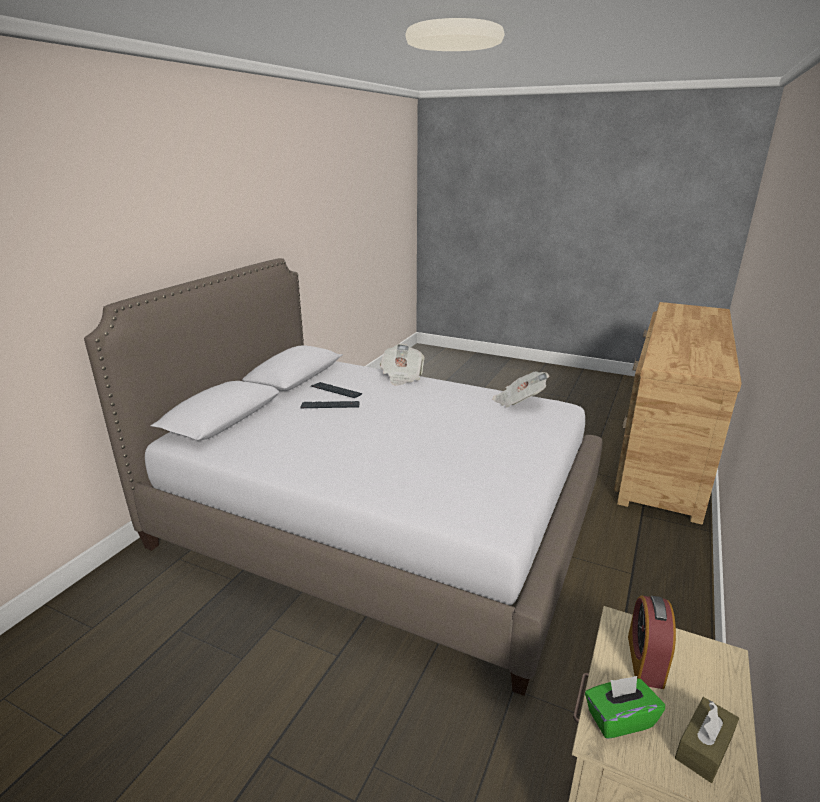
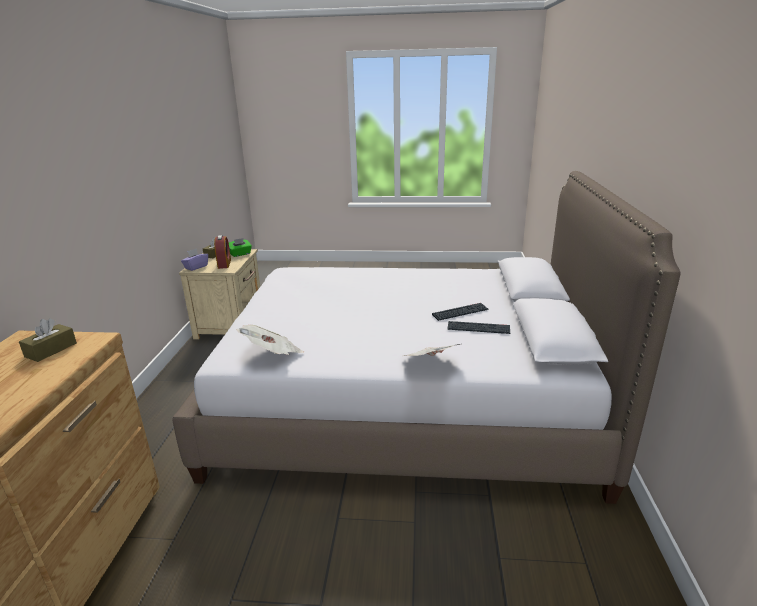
camera: 160 degrees right, 0 degrees up
none -> brown tissue box [19,318,77,362]
none -> purple tissue box [181,249,208,271]

